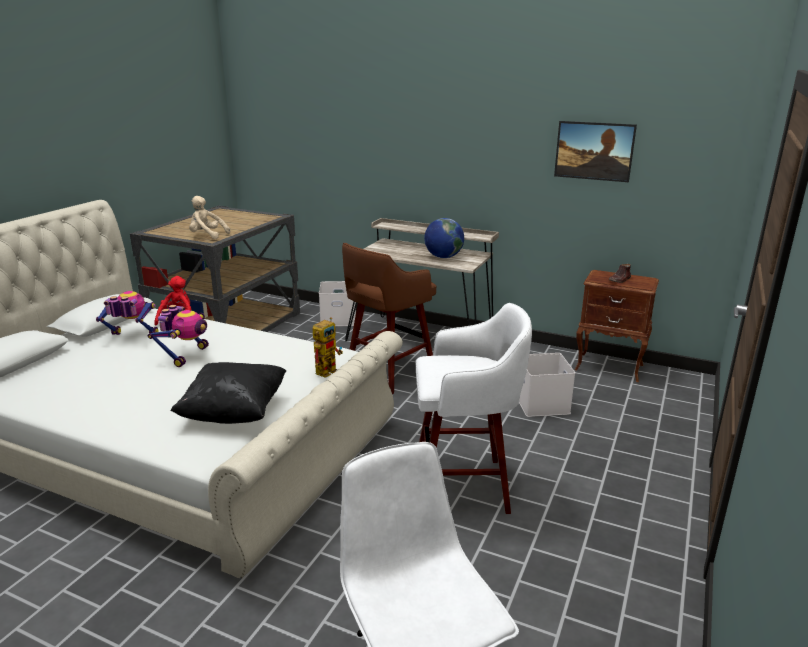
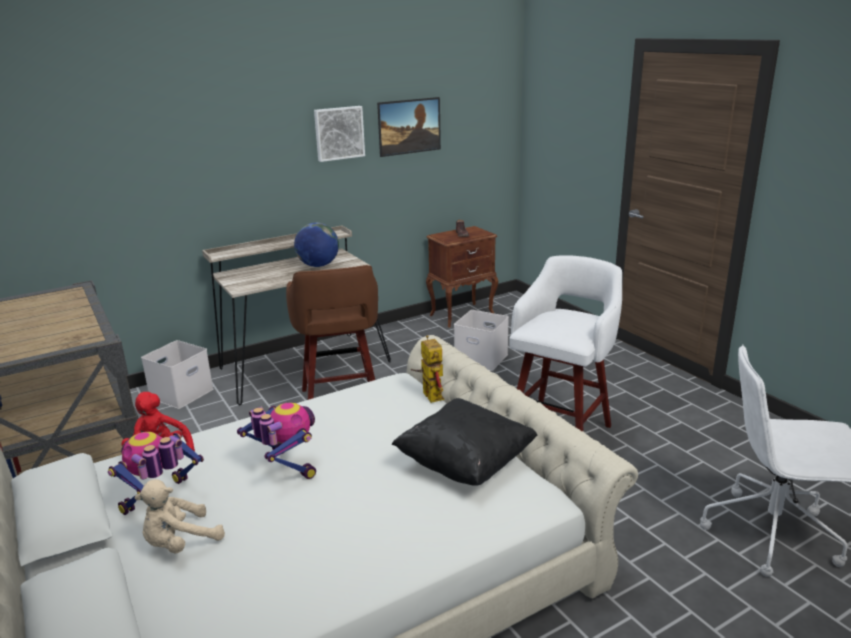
camera: 55 degrees left, 0 degrees up
beige plush toy [189,196,230,239] -> beige plush toy moved to [134,479,225,554]
none -> picture [314,106,365,162]

